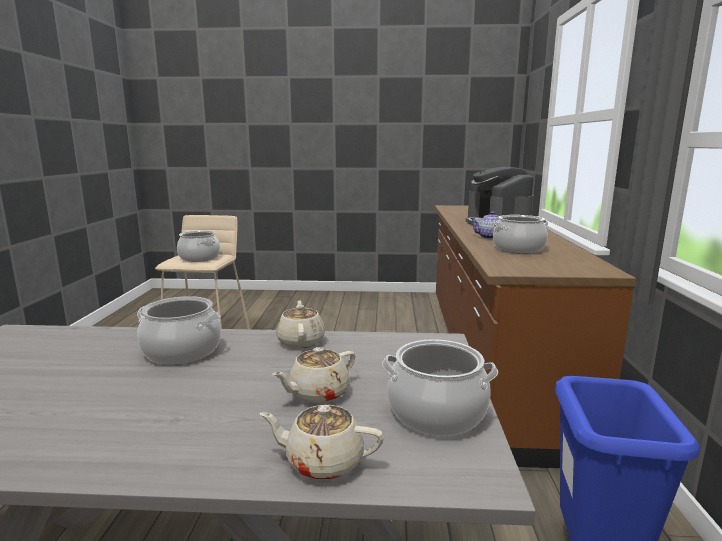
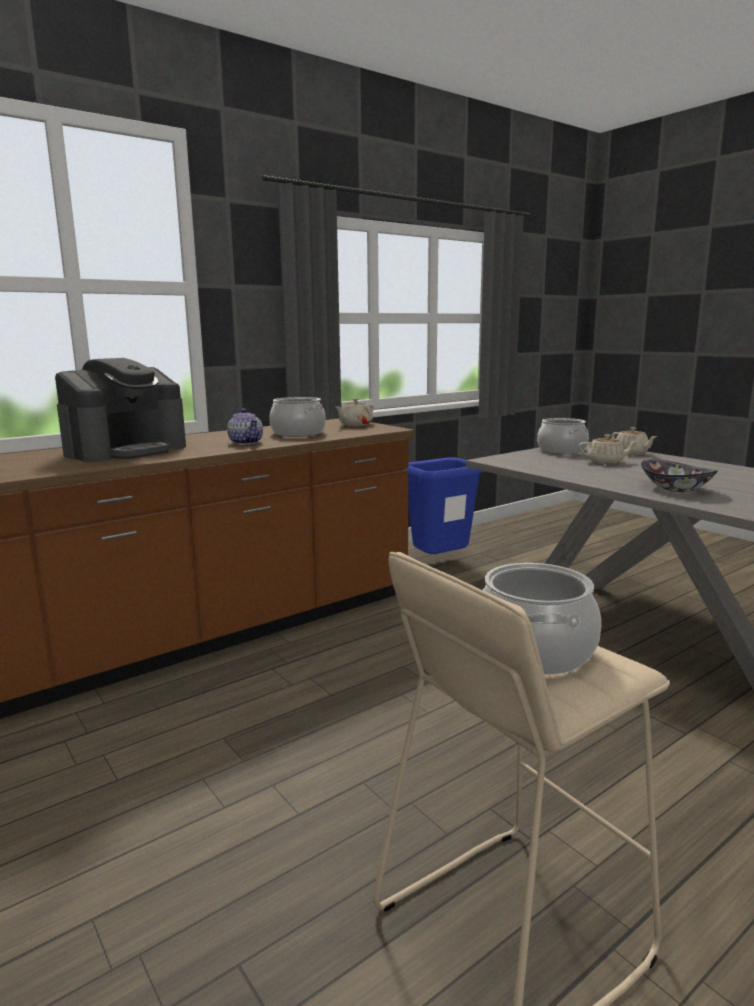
camera: 130 degrees left, 0 degrees up
cooking pot [137,296,221,365] -> bowl [641,459,718,492]
beige teapot [276,300,325,348] -> beige teapot moved to [336,398,374,426]

